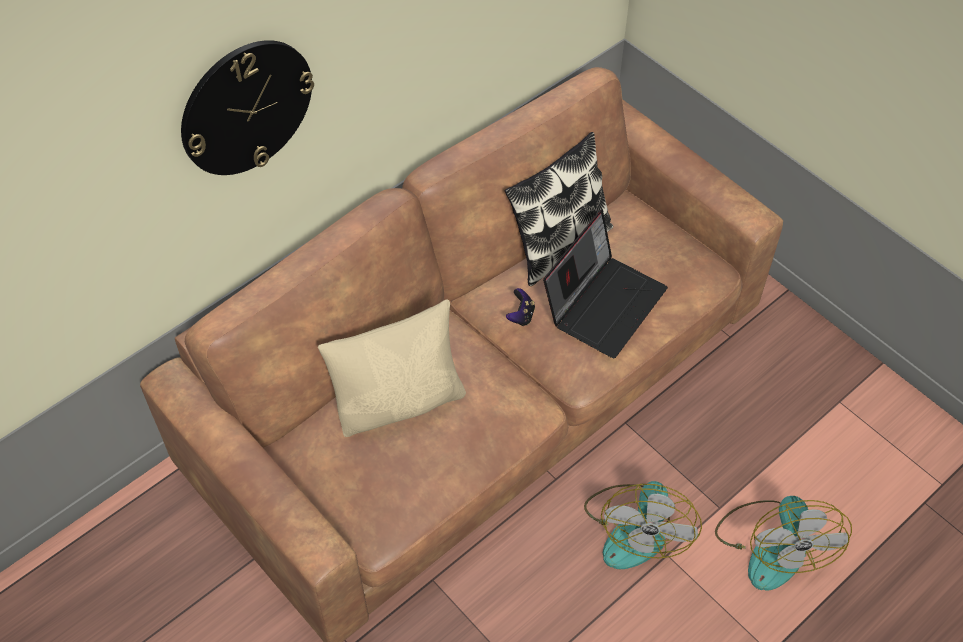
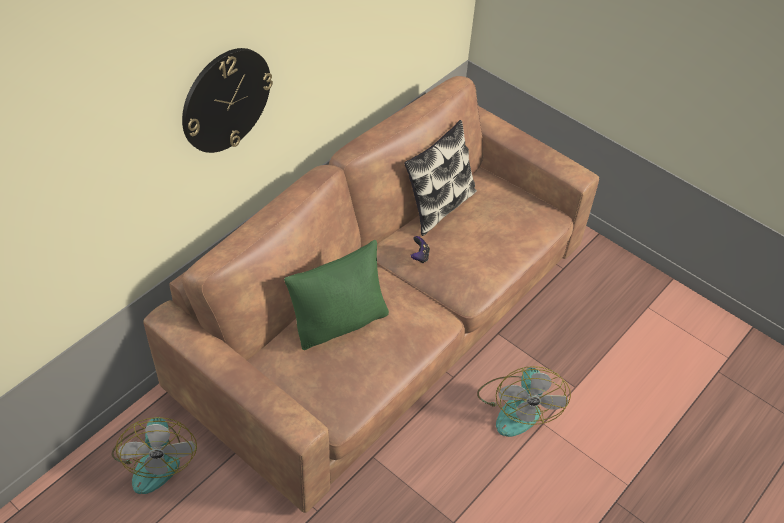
camera: 10 degrees left, 5 degrees down
beige pillow [318,299,466,437] -> green pillow [284,240,389,350]
laptop [543,210,668,358] -> none
fan [715,496,852,591] -> fan moved to [112,417,197,494]

